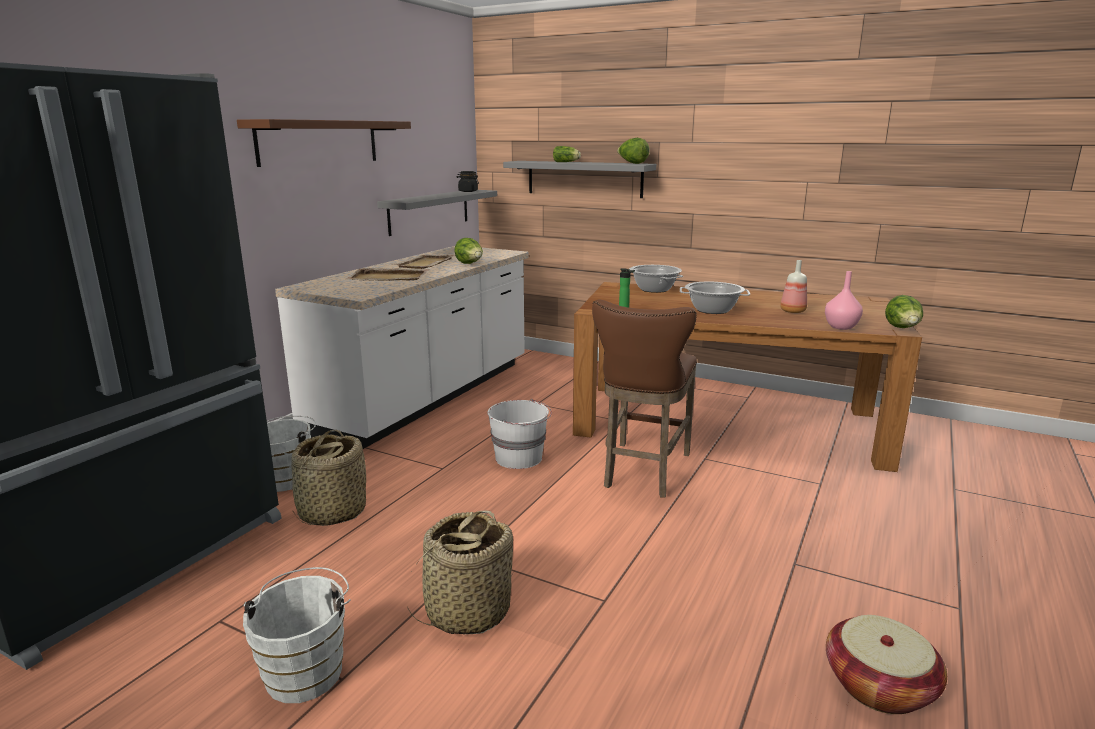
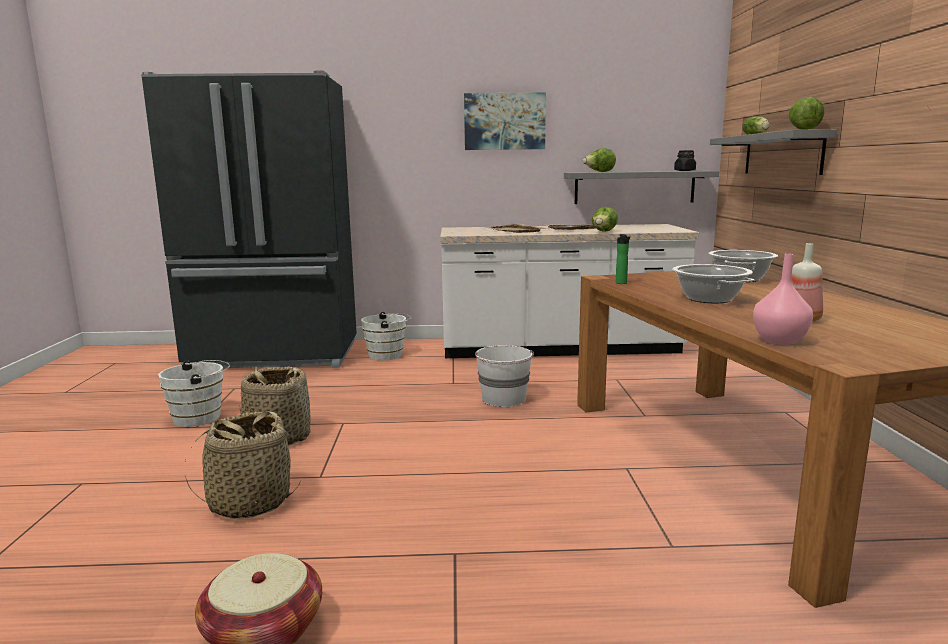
camera: 60 degrees right, 5 degrees down
brown shelf [237,119,411,167] -> picture [464,92,546,150]
basket [291,429,366,526] -> basket moved to [185,411,301,519]
brown stool [592,300,697,497] -> none
lettuce [885,295,923,328] -> lettuce moved to [583,148,616,172]

